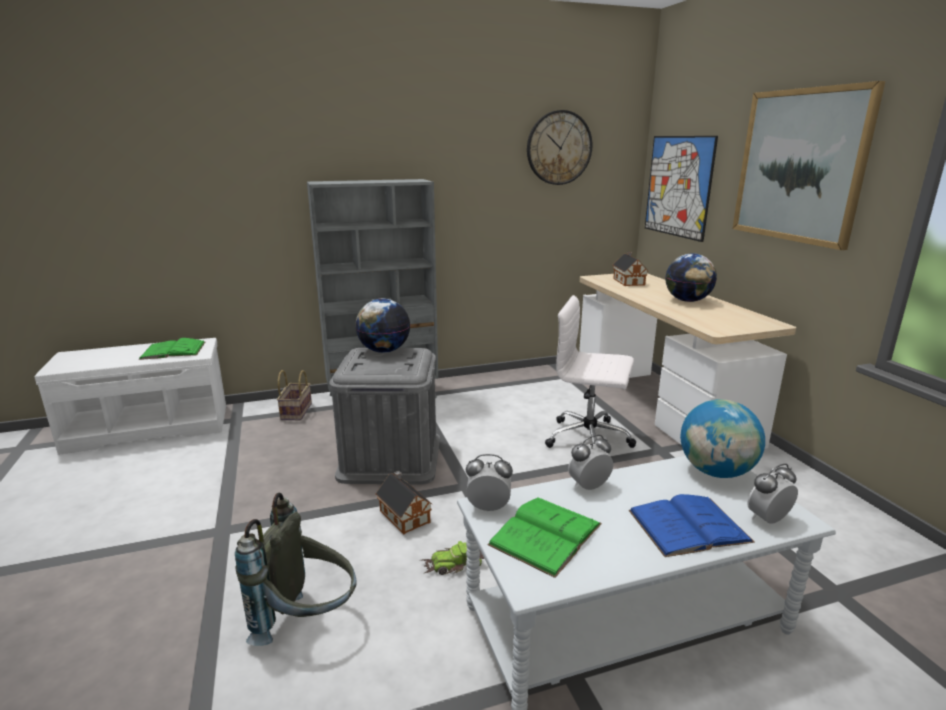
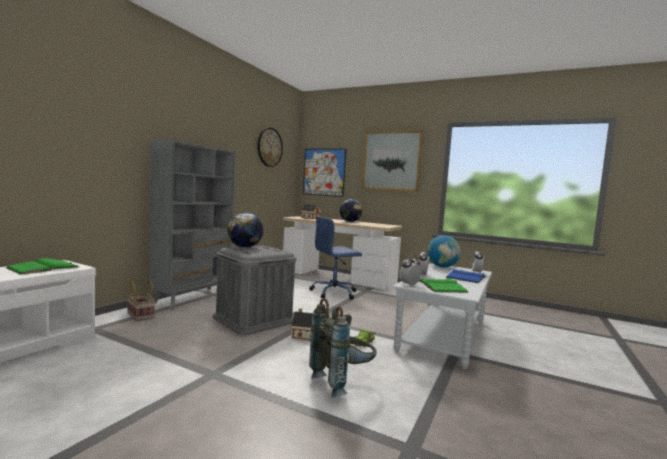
camera: 45 degrees left, 15 degrees down
white office chair [545,295,636,448] -> blue office chair [309,216,362,300]

